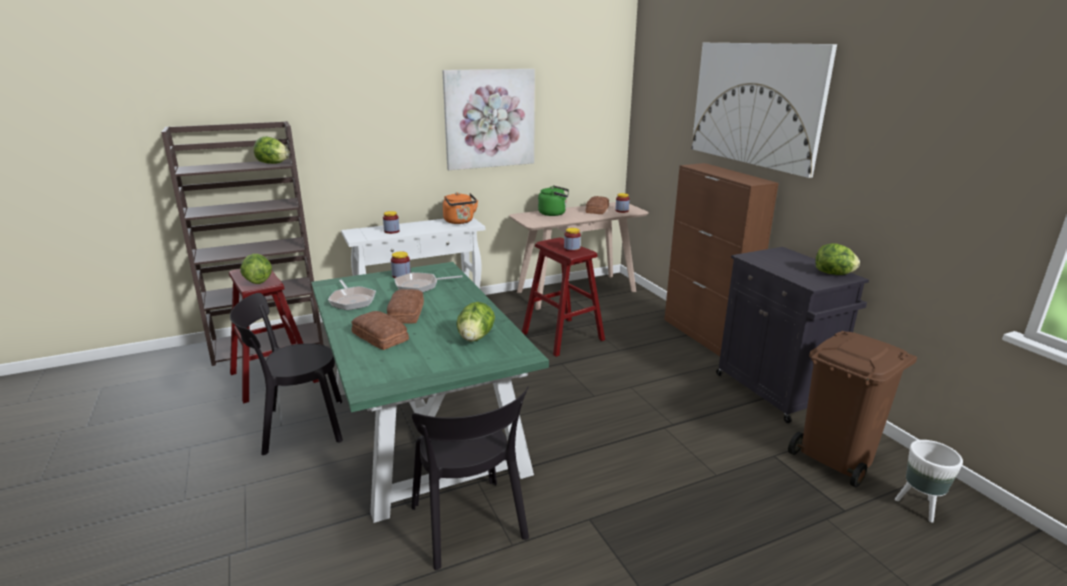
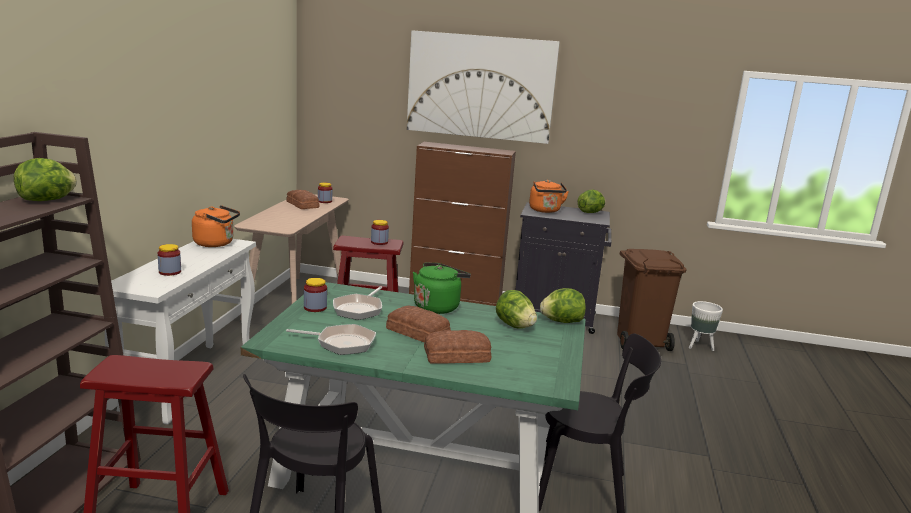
camera: 55 degrees left, 5 degrees down
lettuce [240,254,272,284] -> lettuce moved to [540,288,586,323]
picture [442,69,535,170] -> none
green kettle [538,185,569,216] -> green kettle moved to [413,263,471,314]
none -> orange kettle [529,180,569,213]

